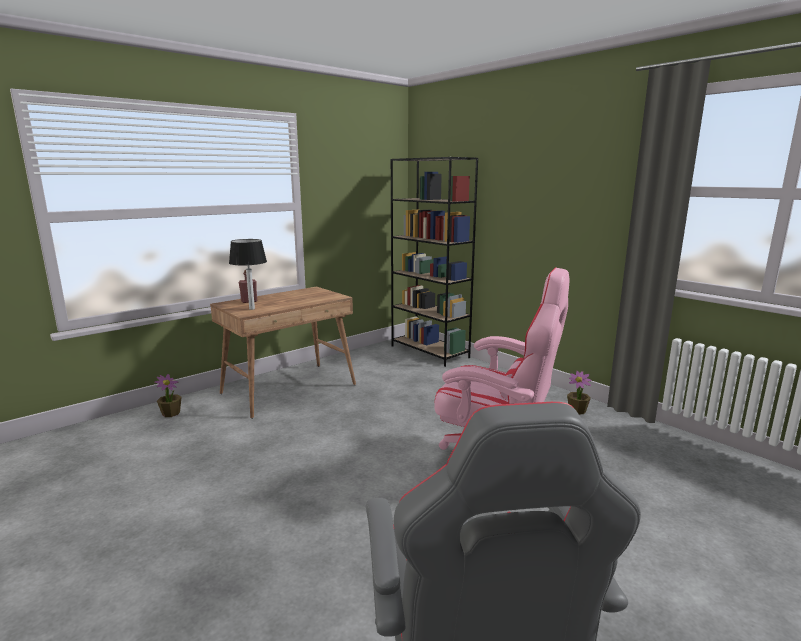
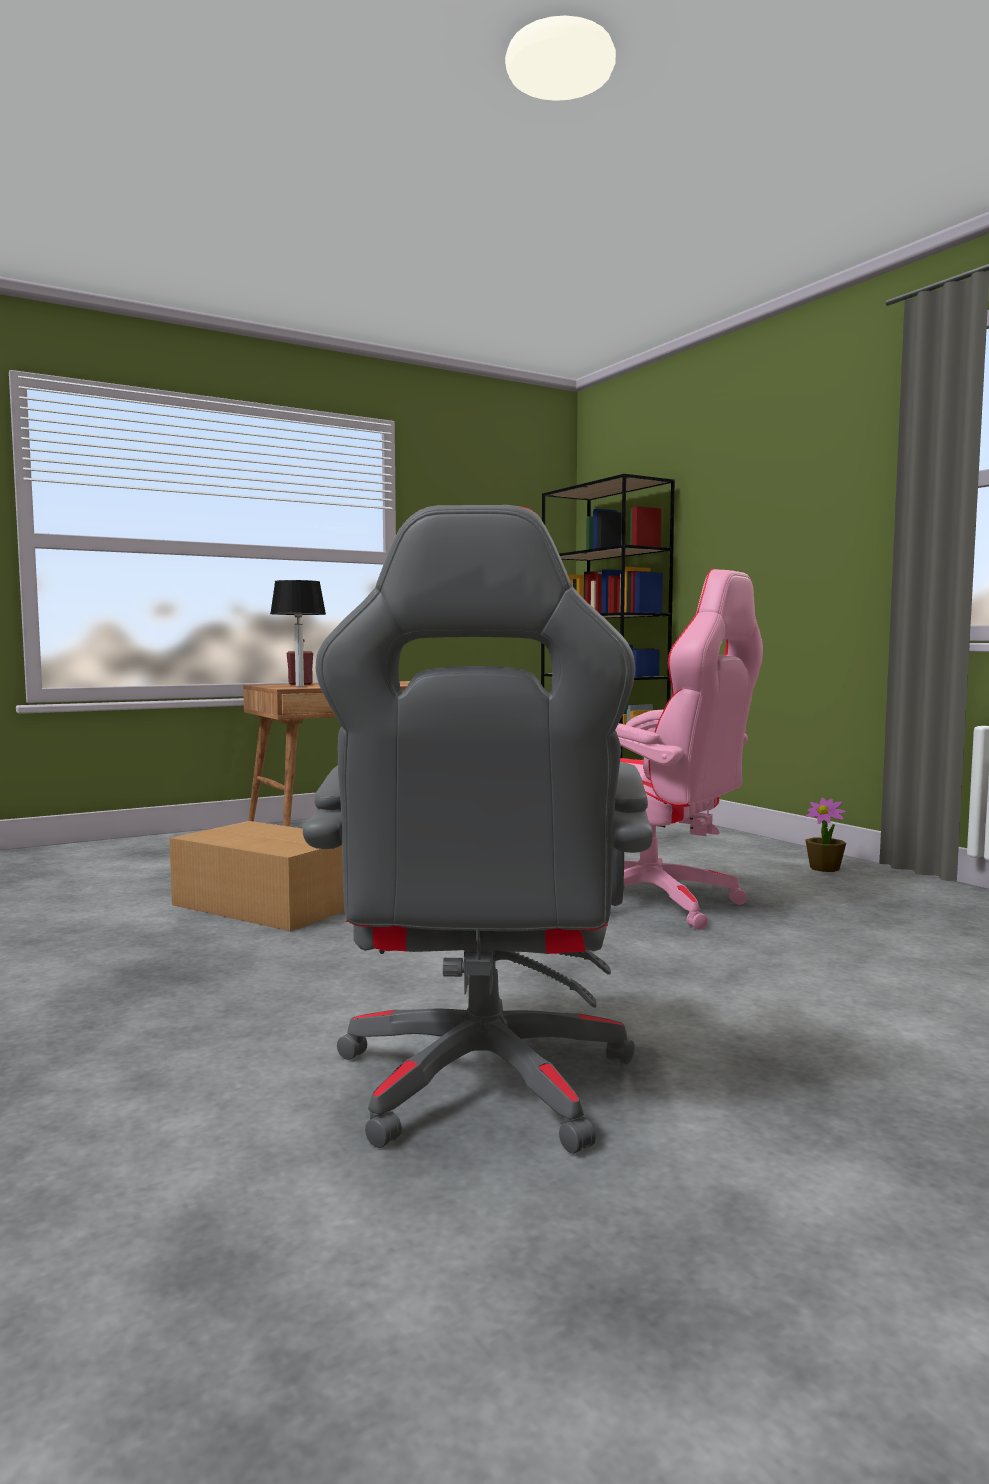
camera: 10 degrees right, 10 degrees down
potted plant [154,374,182,417] -> none
none -> cardboard box [169,821,345,931]

